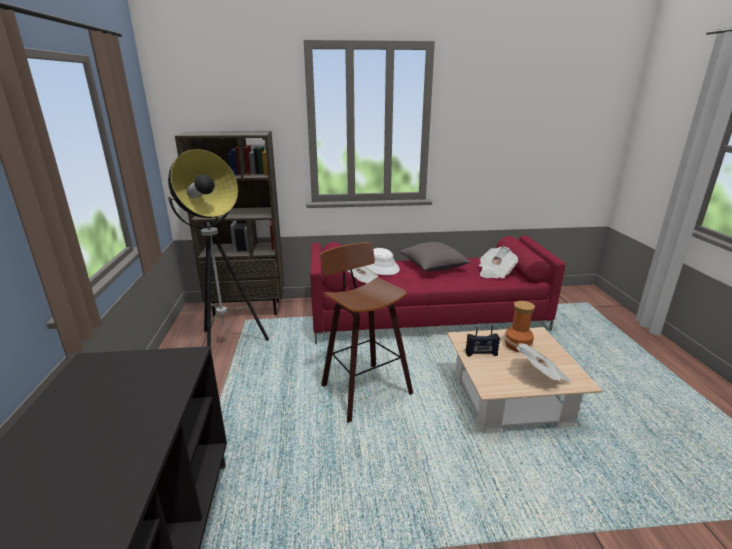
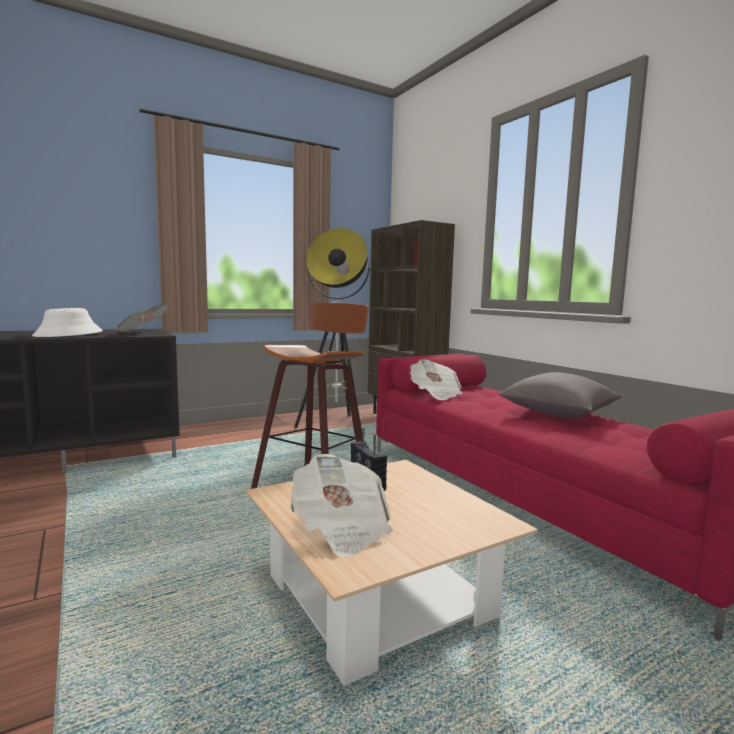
camera: 65 degrees right, 15 degrees down
white hat [366,248,400,275] -> white hat moved to [32,308,103,337]
newspaper [479,247,518,278] -> newspaper moved to [113,304,169,332]
vase [504,301,535,352] -> none

